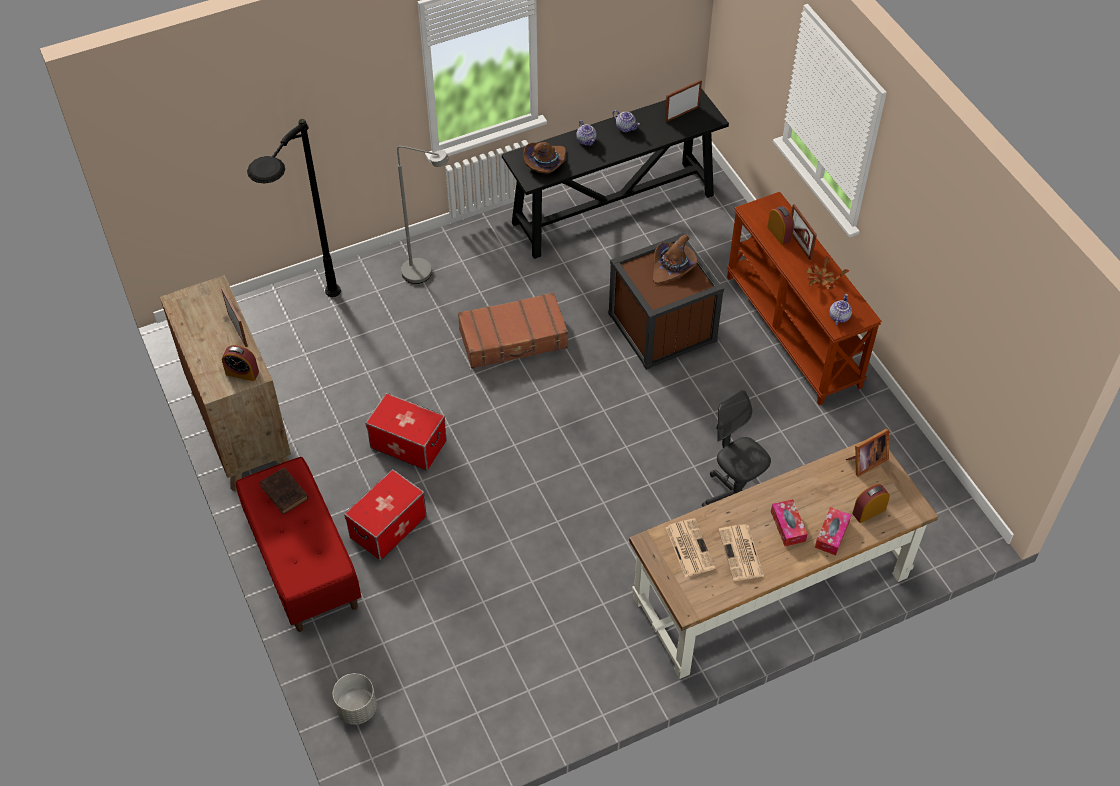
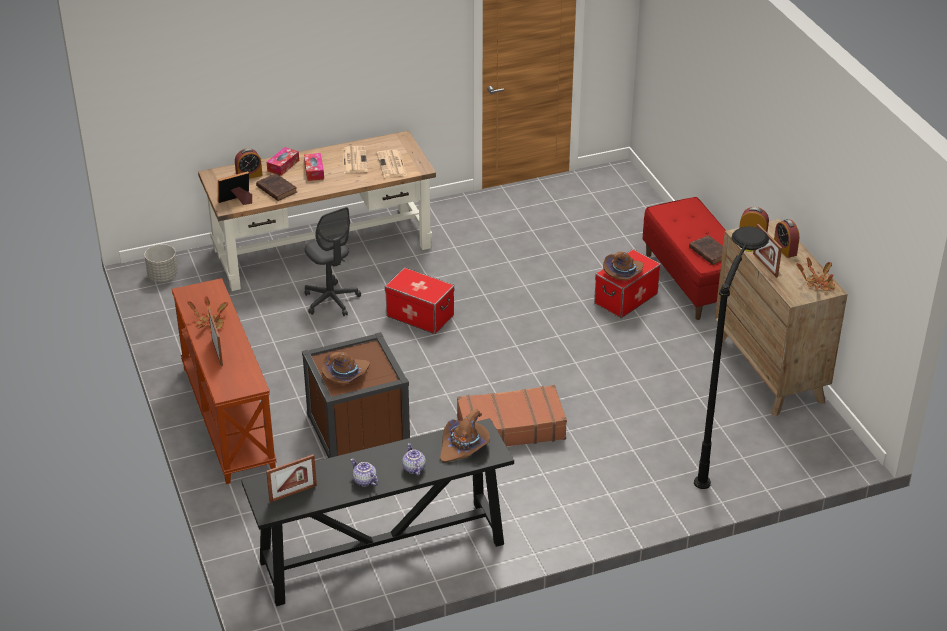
camera: 175 degrees left, 15 degrees down
grey planter [333,673,377,725] -> grey planter moved to [144,244,178,282]
storage box [366,393,447,471] -> storage box moved to [385,268,454,334]
grey floor lamp [397,146,449,284] -> none
alarm clock [767,206,794,245] -> alarm clock moved to [774,219,799,258]
teapot [829,294,852,325] -> none
none -> brown book [256,173,297,201]
none -> brown hat [603,252,644,281]
none -> potted plant [796,257,835,291]

